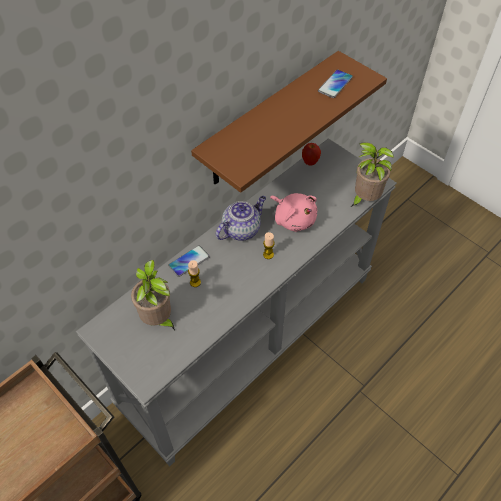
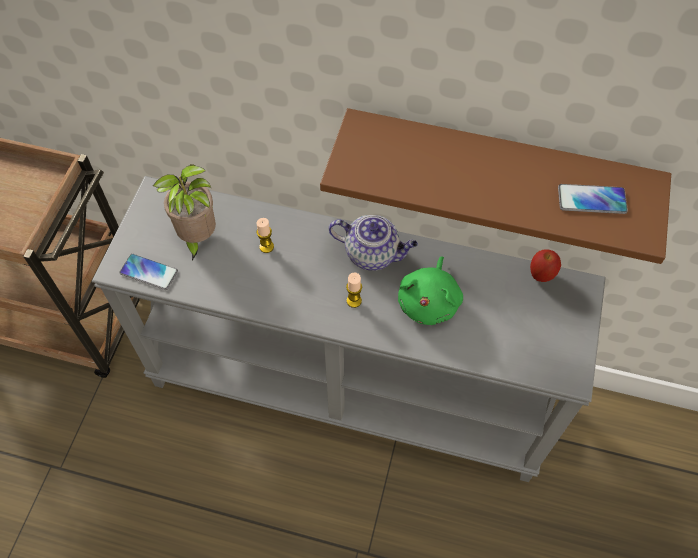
camera: 60 degrees right, 5 degrees up
phone [168,245,210,277] -> phone moved to [120,254,178,290]
pink plush toy [270,193,317,232] -> green plush toy [398,256,463,325]
potted plant [351,142,394,207] -> none

